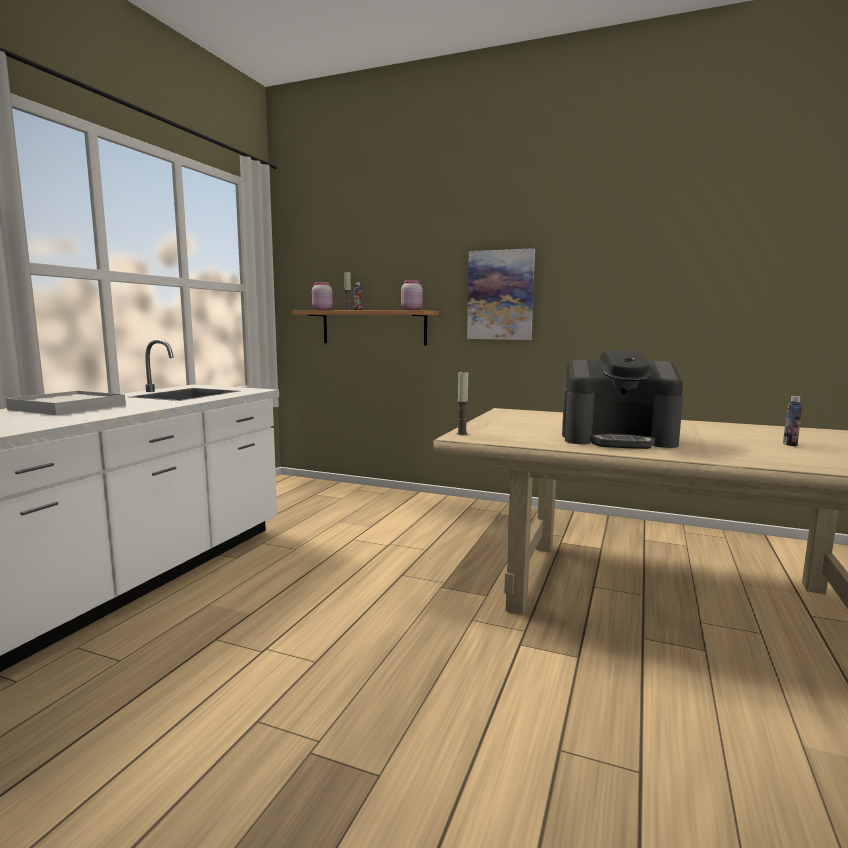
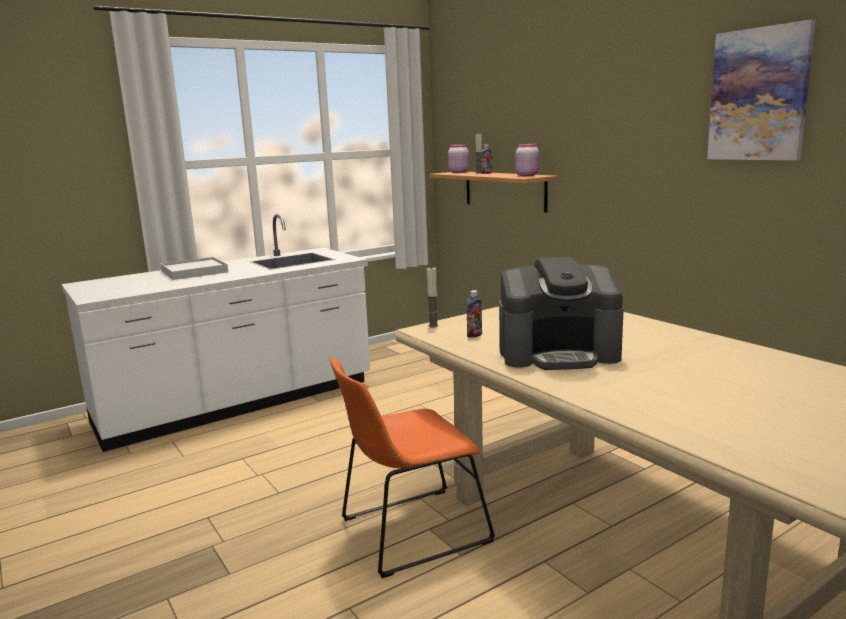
camera: 35 degrees right, 5 degrees up
picture [467,248,535,340] -> picture moved to [707,20,816,161]
coffee machine [562,350,683,449] -> coffee machine turned 45 degrees counterclockwise [499,257,624,370]
bottle [783,396,803,446] -> bottle moved to [467,290,482,338]
none -> orange chair [329,357,495,578]

